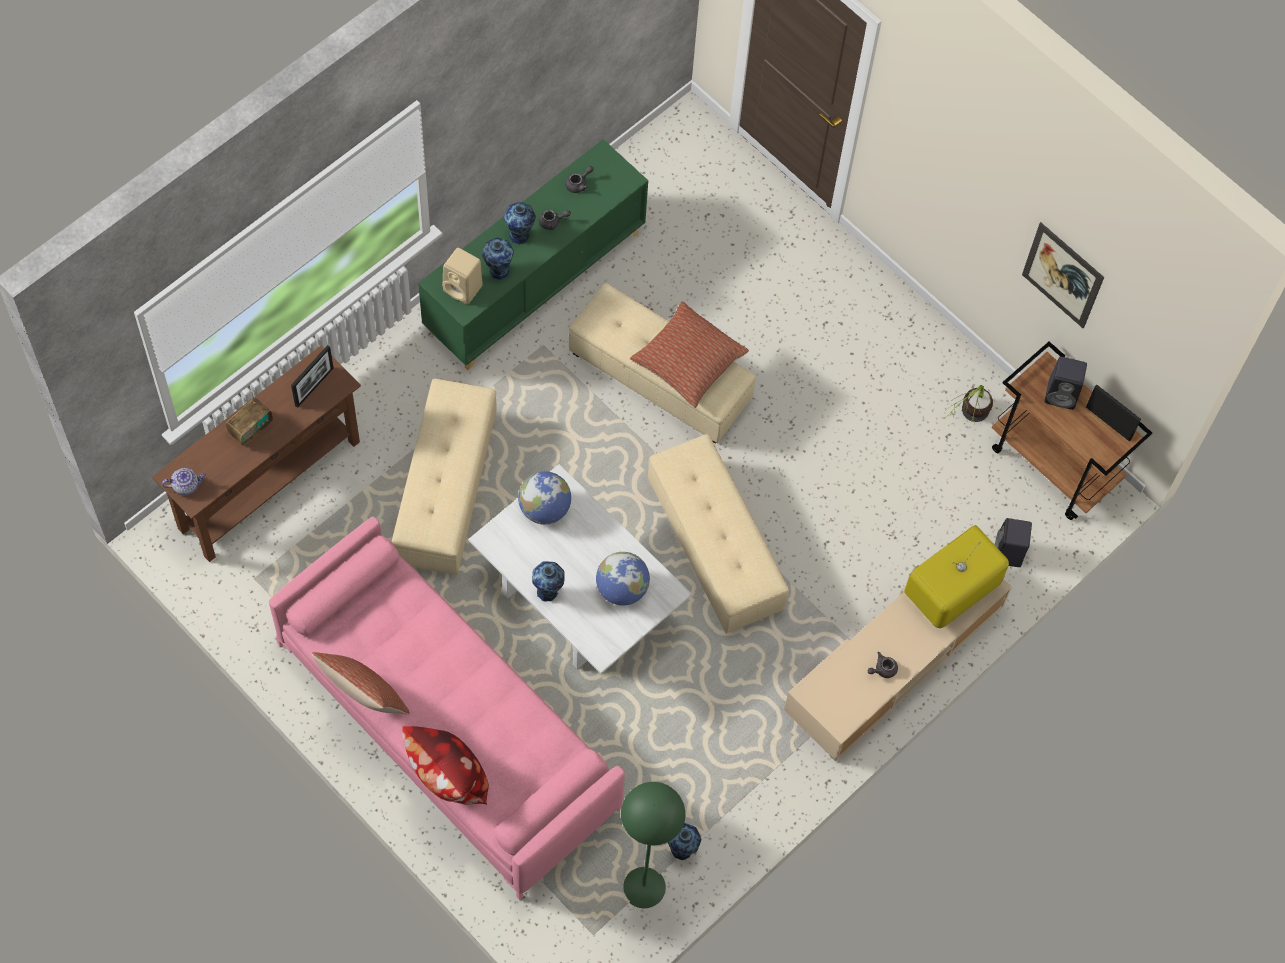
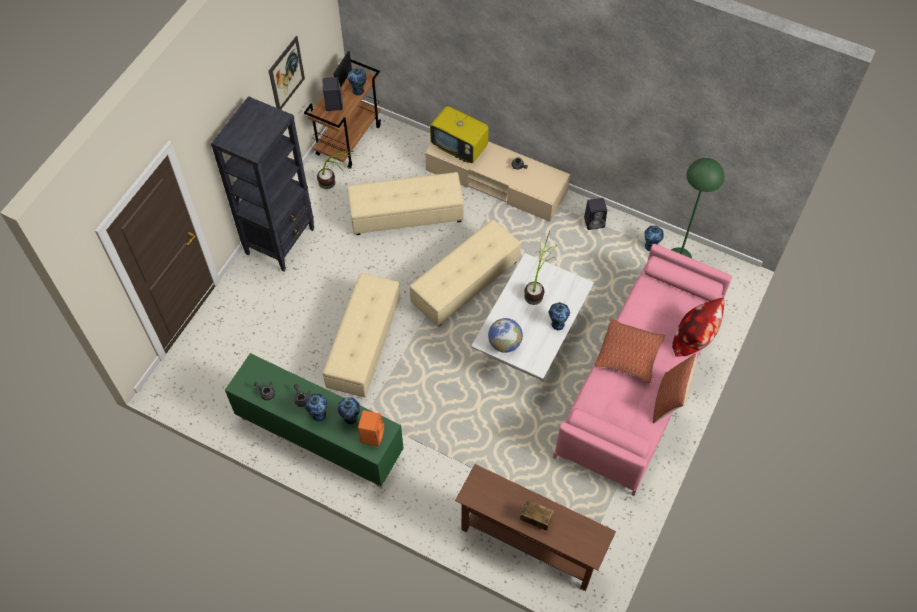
camera: 105 degrees left, 5 degrees down
teapot [162,468,206,496] -> none
picture frame [291,345,333,408] -> none
beige ottoman [392,379,496,575] -> beige ottoman moved to [347,172,464,235]
beige speaker [442,247,483,305] -> orange speaker [358,410,384,446]
globe [596,552,650,606] -> potted plant [524,231,558,305]
pillow [630,301,749,408] -> pillow moved to [594,318,665,383]
black speaker [995,518,1032,567] -> black speaker moved to [584,198,607,230]
none -> black bookcase [211,96,314,272]
none -> vase [348,68,366,96]

